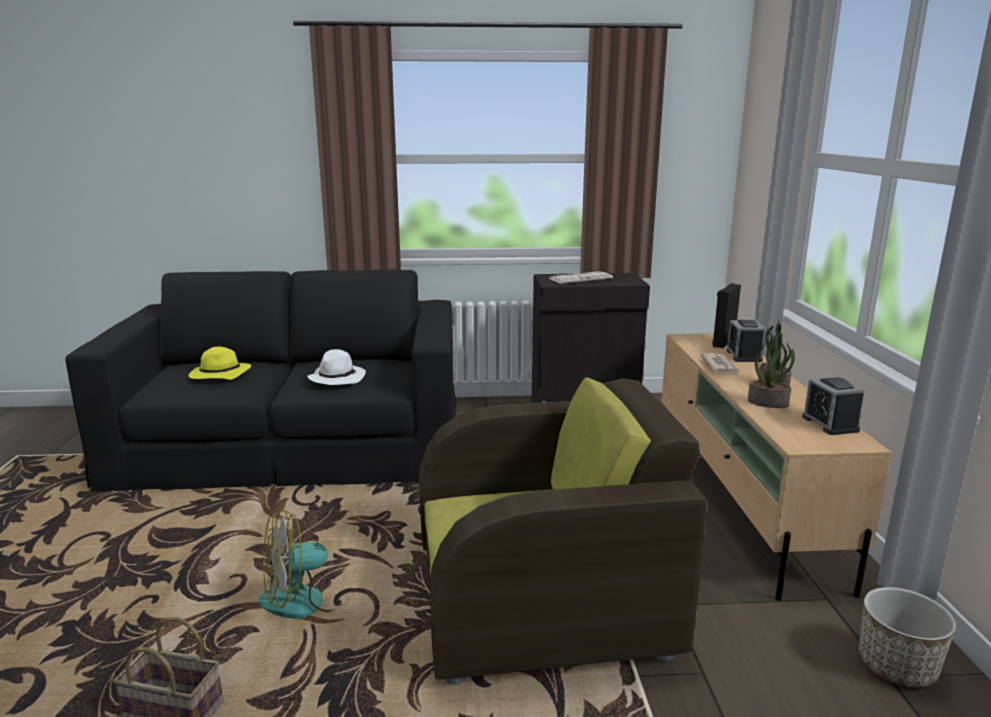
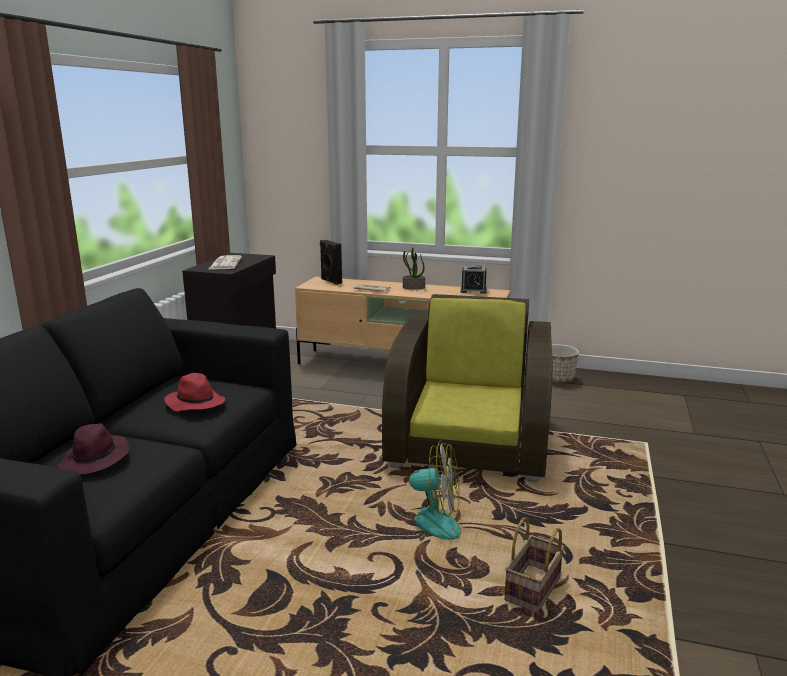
camera: 70 degrees left, 0 degrees up
yellow hat [188,347,251,380] -> purple hat [57,424,130,474]
fan [259,510,354,619] -> fan turned 75 degrees counterclockwise [394,440,461,541]
white hat [307,349,366,385] -> red hat [164,373,225,411]
alarm clock [726,320,766,362] -> none
potted plant [748,335,795,408] -> none

